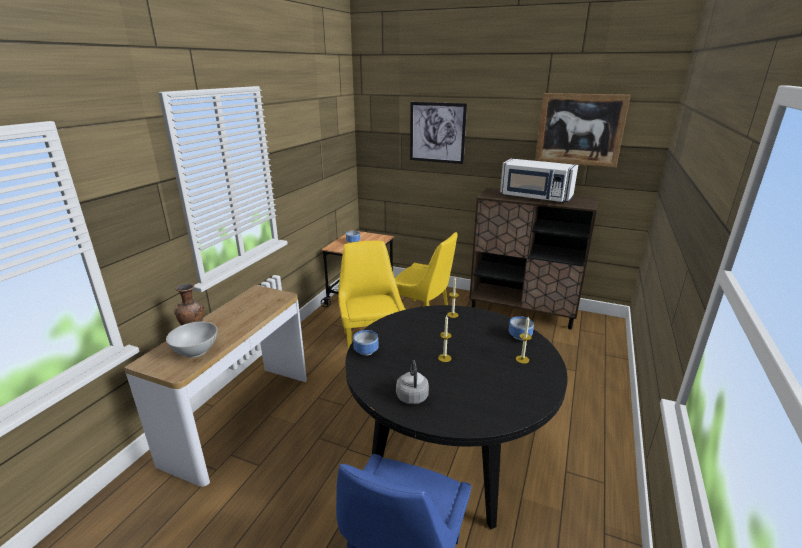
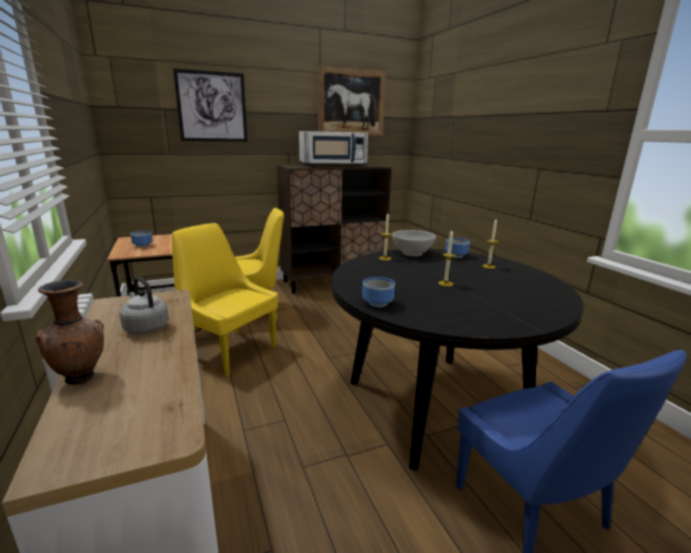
camera: 45 degrees left, 5 degrees down
white bowl [166,322,218,358] -> white bowl moved to [392,230,436,256]
grey kettle [396,360,429,404] -> grey kettle moved to [119,277,169,335]

